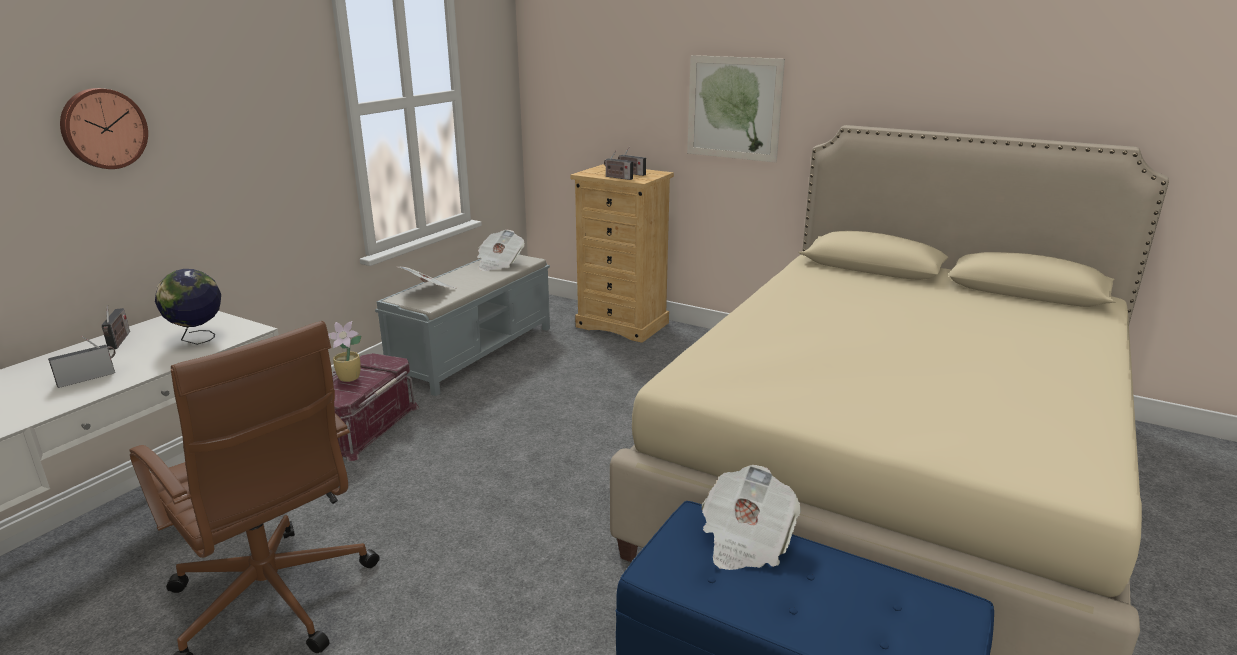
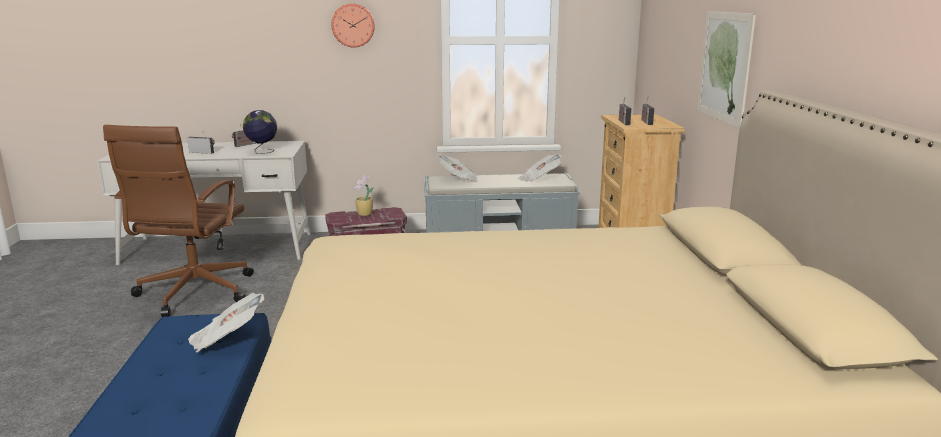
camera: 55 degrees right, 5 degrees down
wall clock [60,88,148,169] -> wall clock moved to [331,4,375,48]

